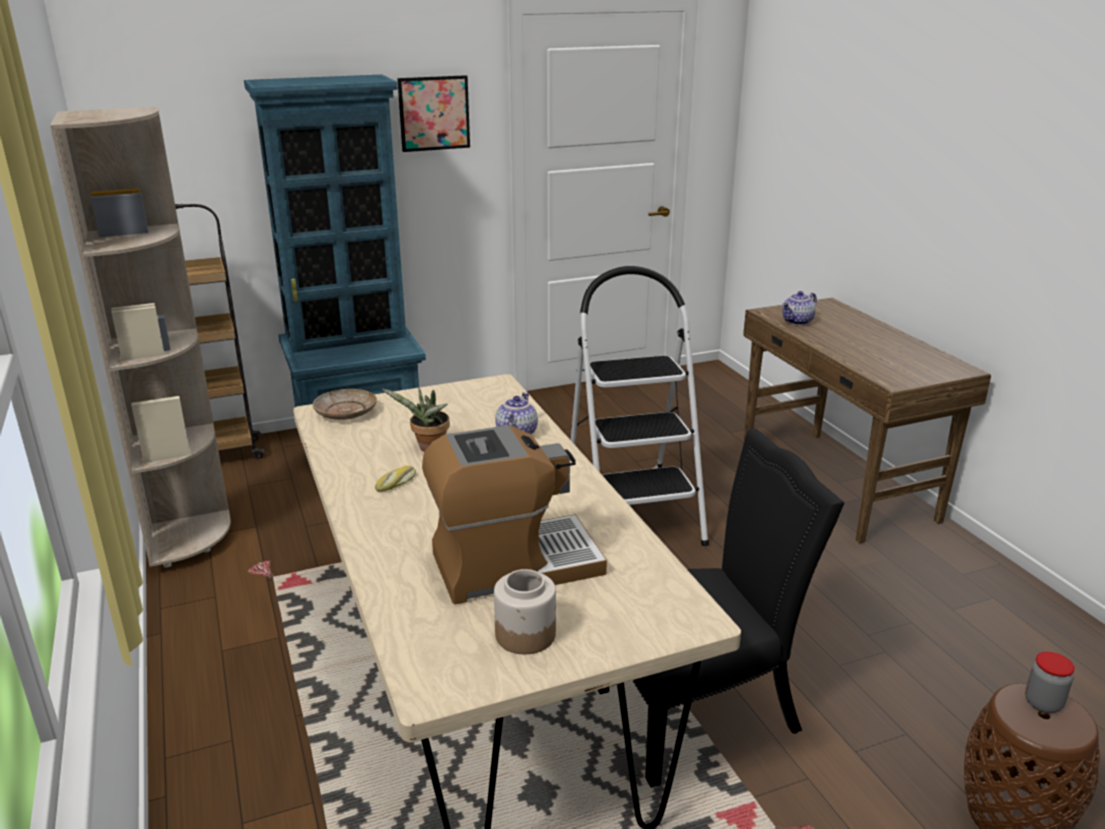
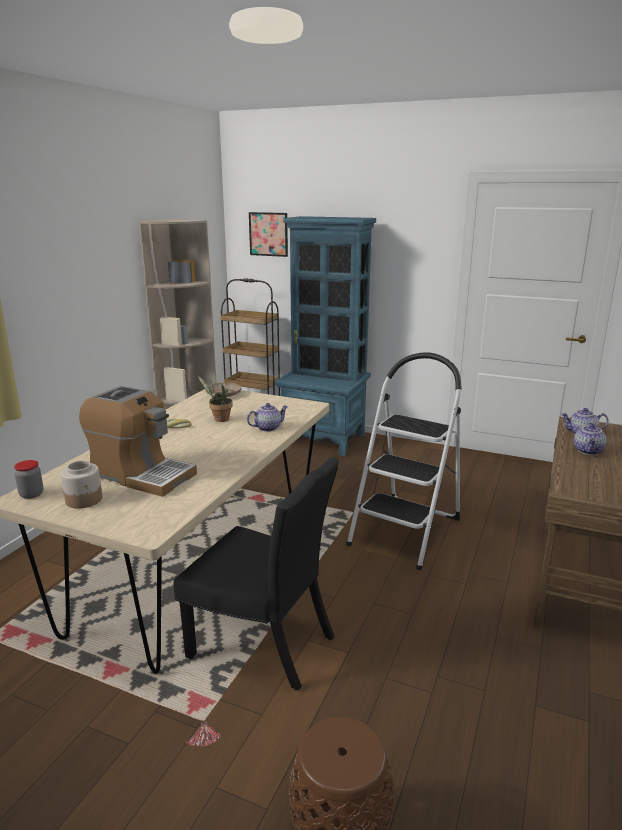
camera: 45 degrees right, 5 degrees down
picture [397,75,470,152] -> picture moved to [249,212,288,257]
jar [1025,652,1075,713] -> jar moved to [14,460,43,499]
none -> teapot [574,423,607,455]

